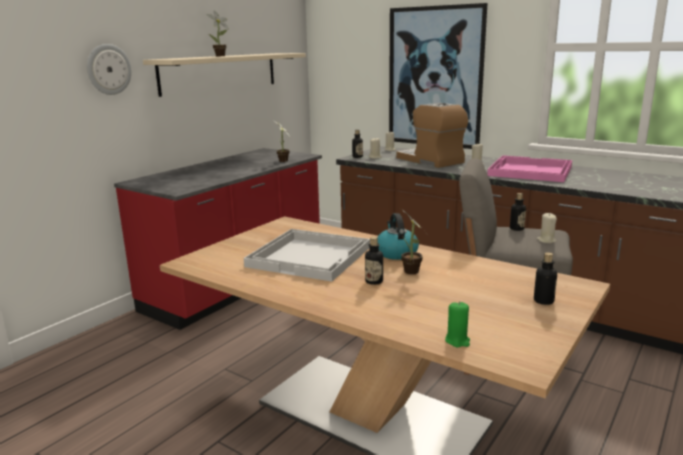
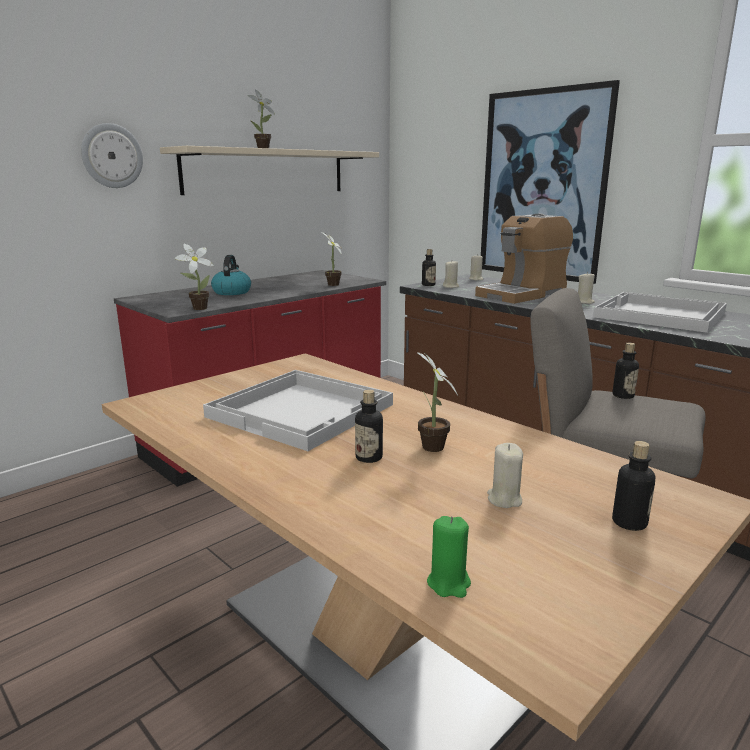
camera: 10 degrees right, 0 degrees up
kettle [377,213,419,260] -> kettle moved to [211,255,251,295]
coffee machine [396,103,468,168] -> coffee machine turned 105 degrees counterclockwise [475,213,573,304]
pink tray [487,155,572,182] -> white tray [593,292,727,333]
beige candle [537,213,557,243] -> beige candle moved to [487,443,523,508]
none -> potted plant [174,244,214,310]

